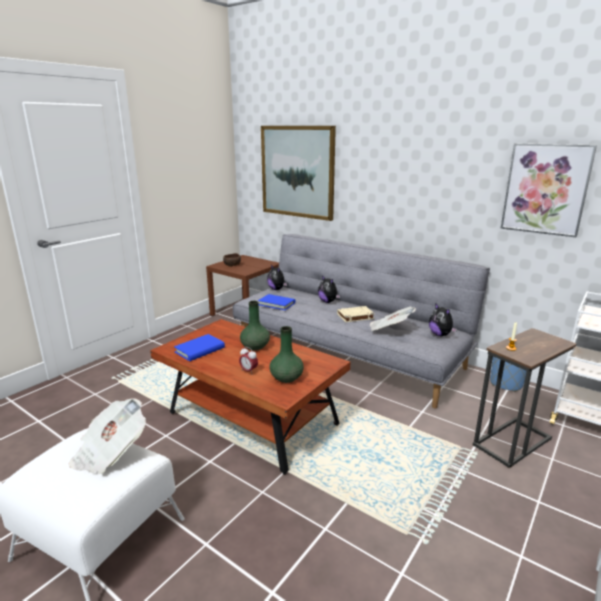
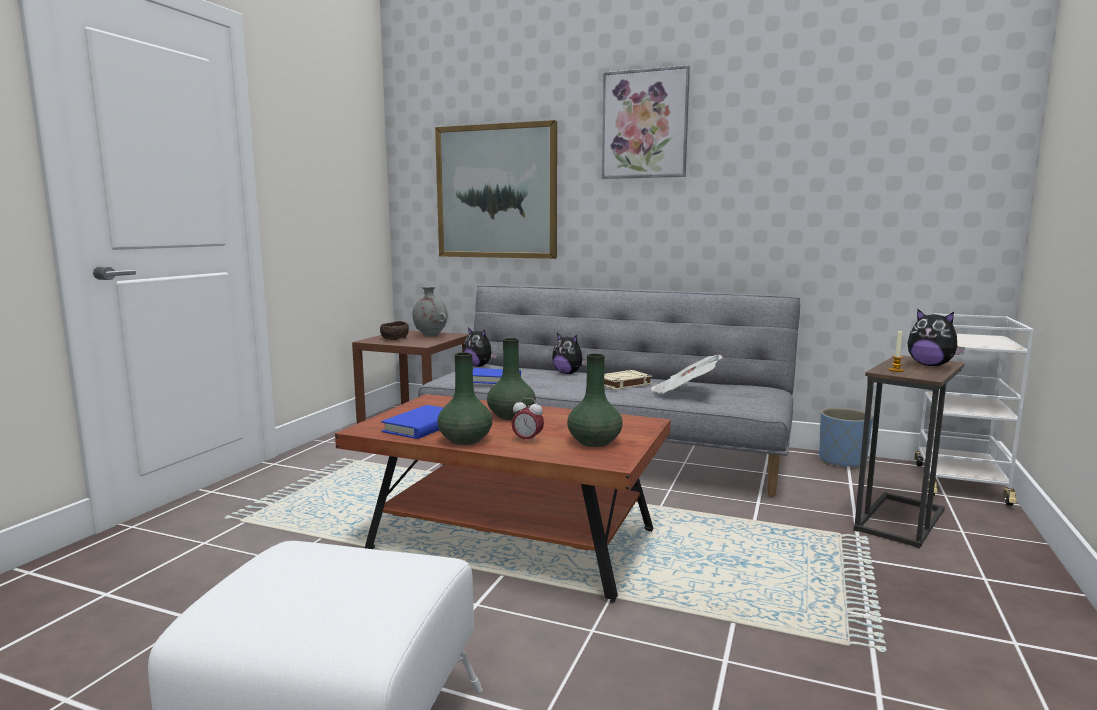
camera: 15 degrees left, 10 degrees down
newspaper [69,398,146,474] -> none
plush toy [429,304,457,336] -> plush toy moved to [907,309,965,366]
picture [501,143,597,237] -> picture moved to [602,65,690,179]
none -> grey vase [412,286,448,336]
none -> green vase [437,352,493,445]

